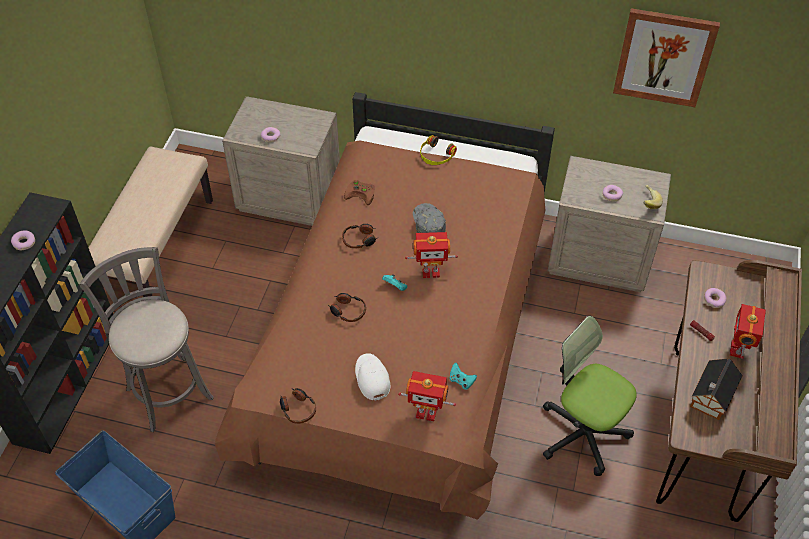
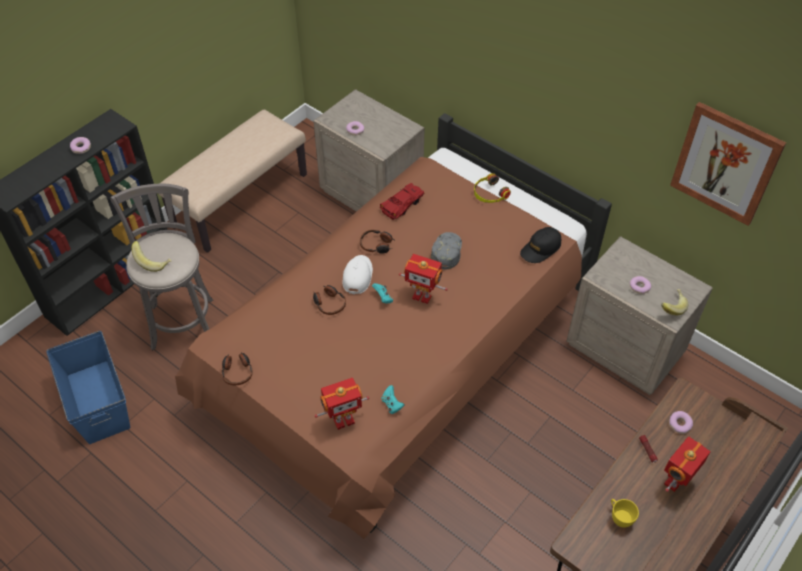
camera: 25 degrees right, 0 degrees up
brown game controller [344,180,375,205] -> red toy car [380,183,424,220]
white cap [355,353,390,401] -> white cap moved to [343,255,373,294]
toy robot [398,371,456,422] -> toy robot turned 60 degrees counterclockwise [315,378,369,430]
office chair [543,316,637,476] -> none
toy house [690,358,743,420] -> yellow cup [611,499,639,528]
none -> banana [131,241,171,272]
none -> black cap [520,227,561,263]

